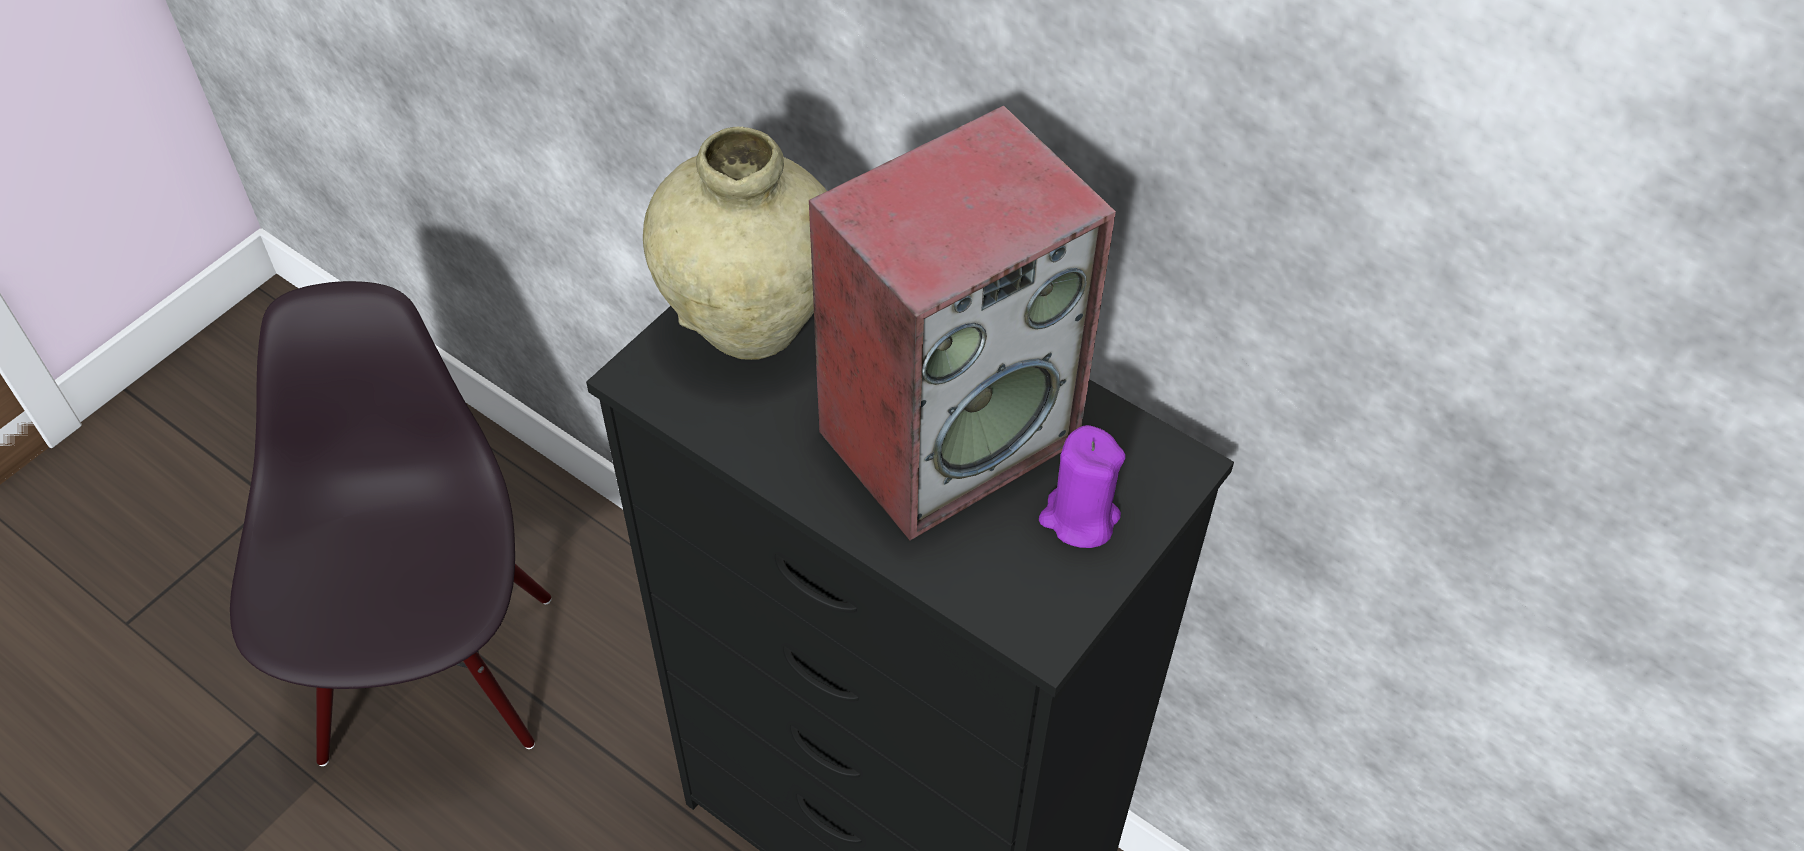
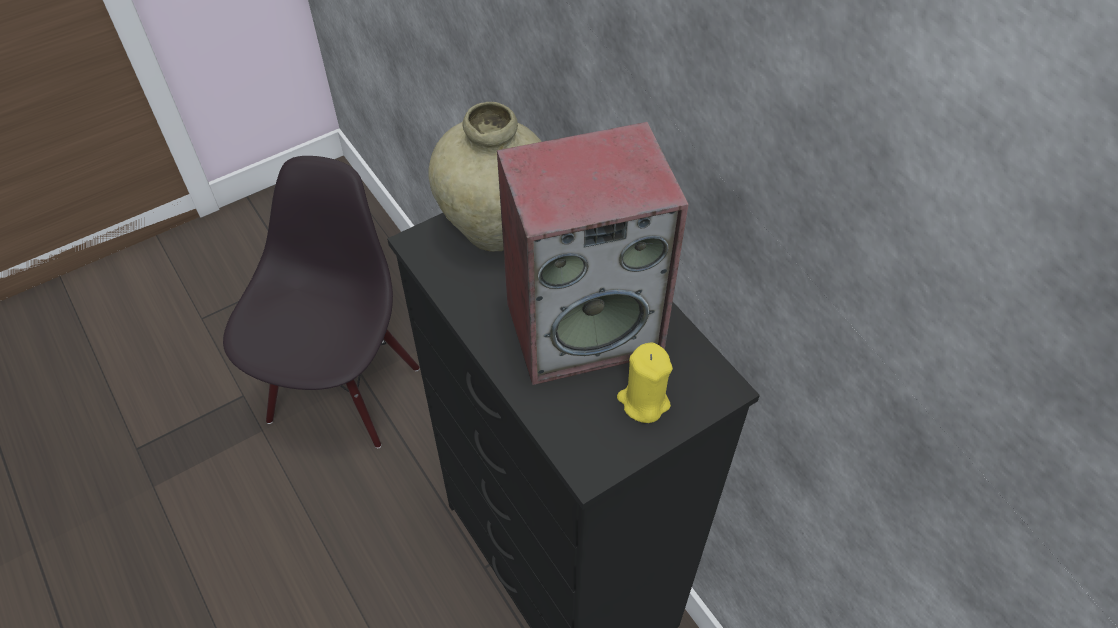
camera: 20 degrees right, 0 degrees up
purple candle [1039,425,1126,548] -> yellow candle [617,342,673,423]

